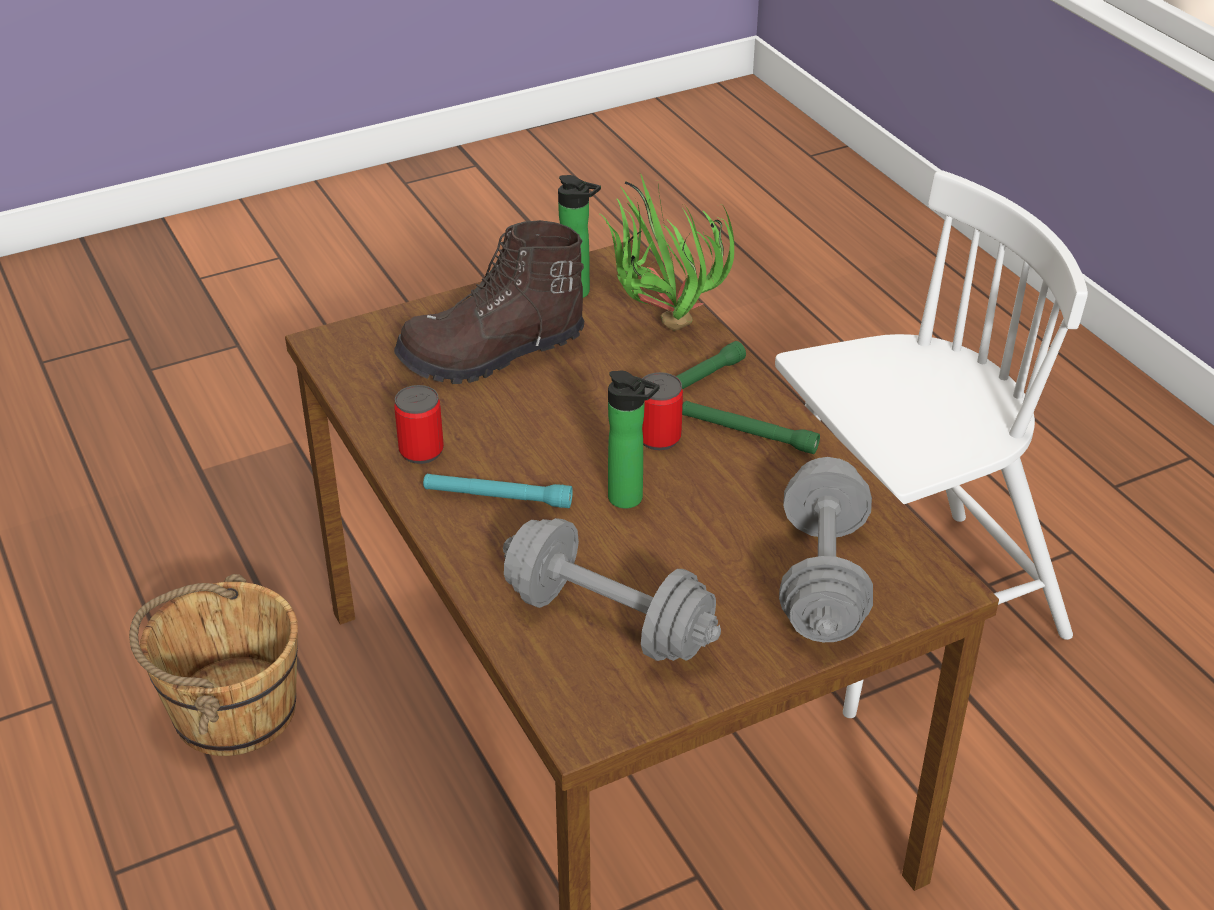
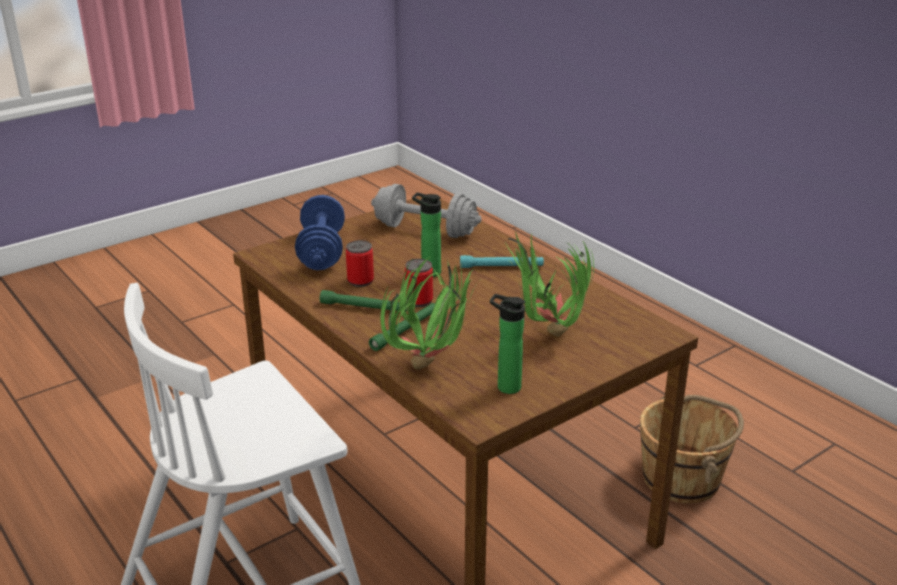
camera: 170 degrees right, 10 degrees down
brown boot [394,220,584,384] -> potted plant [506,231,594,337]
can [394,385,444,464] -> can moved to [346,240,374,287]
grey dumbbell [779,457,873,642] -> blue dumbbell [295,195,345,271]

